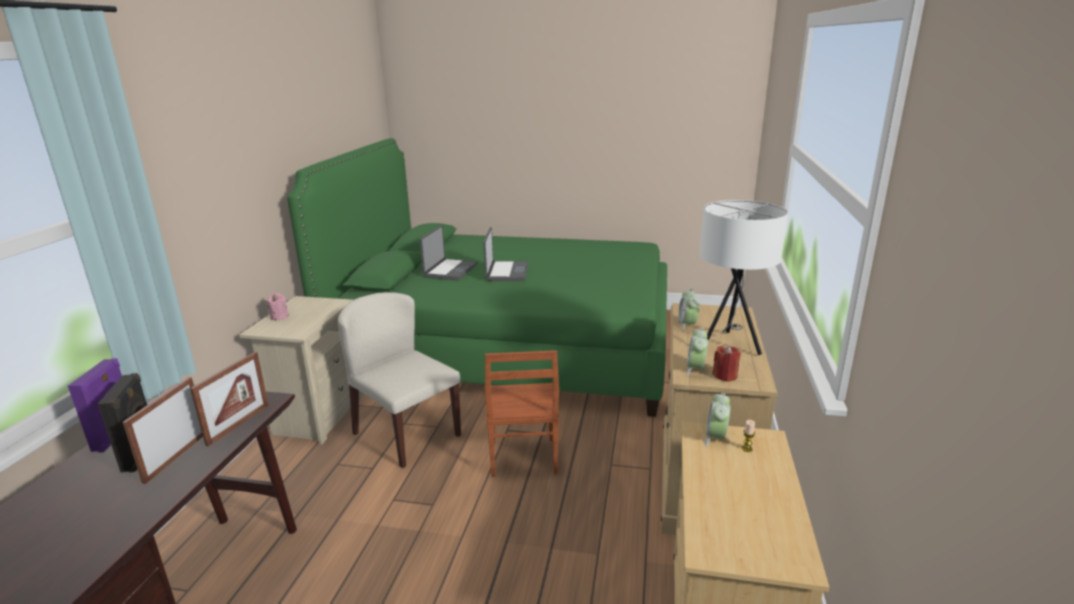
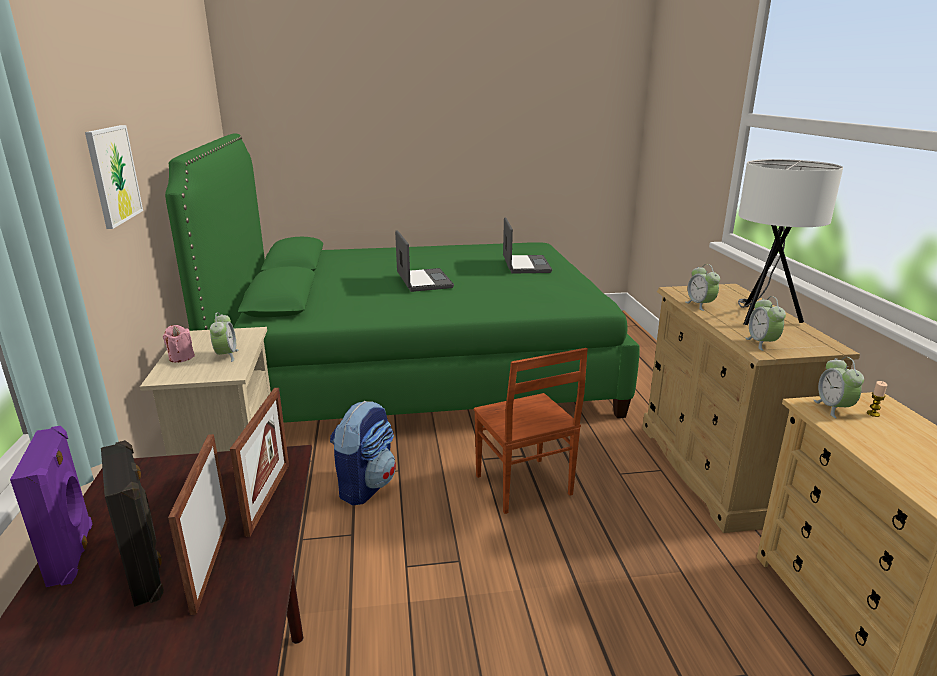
camera: 20 degrees left, 0 degrees up
beige chair [338,292,461,468] -> backpack [330,401,396,506]
laptop [420,225,477,280] -> laptop moved to [503,218,552,274]
red candle [712,346,741,382] -> none
none -> picture [85,125,143,229]
none -> alarm clock [210,312,238,362]

